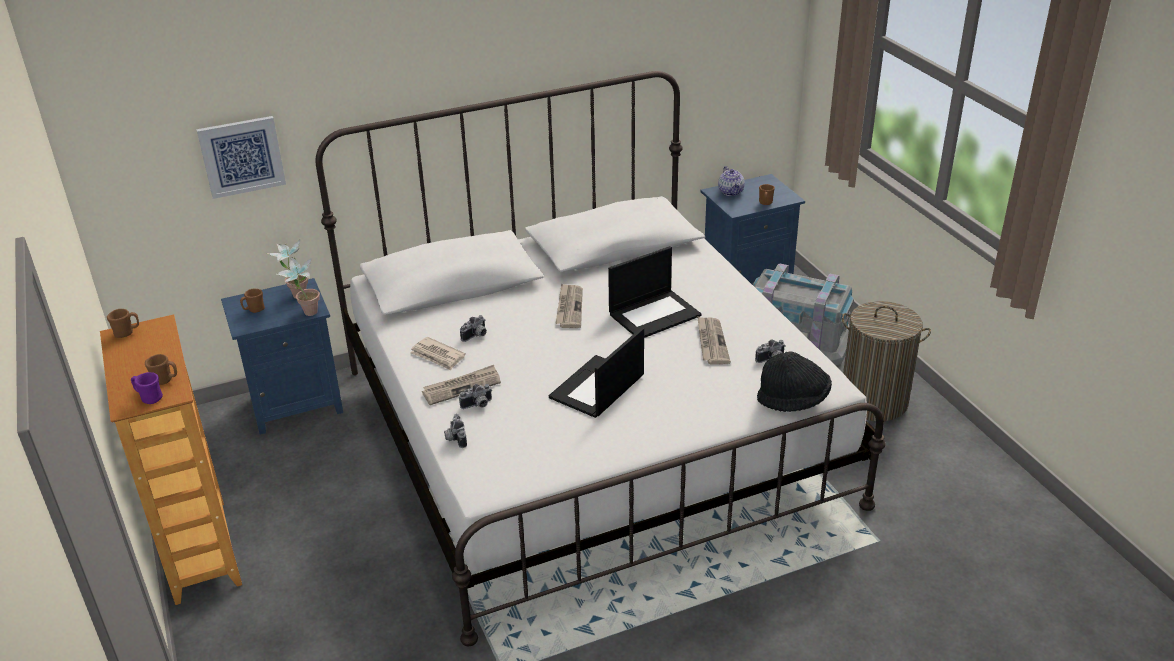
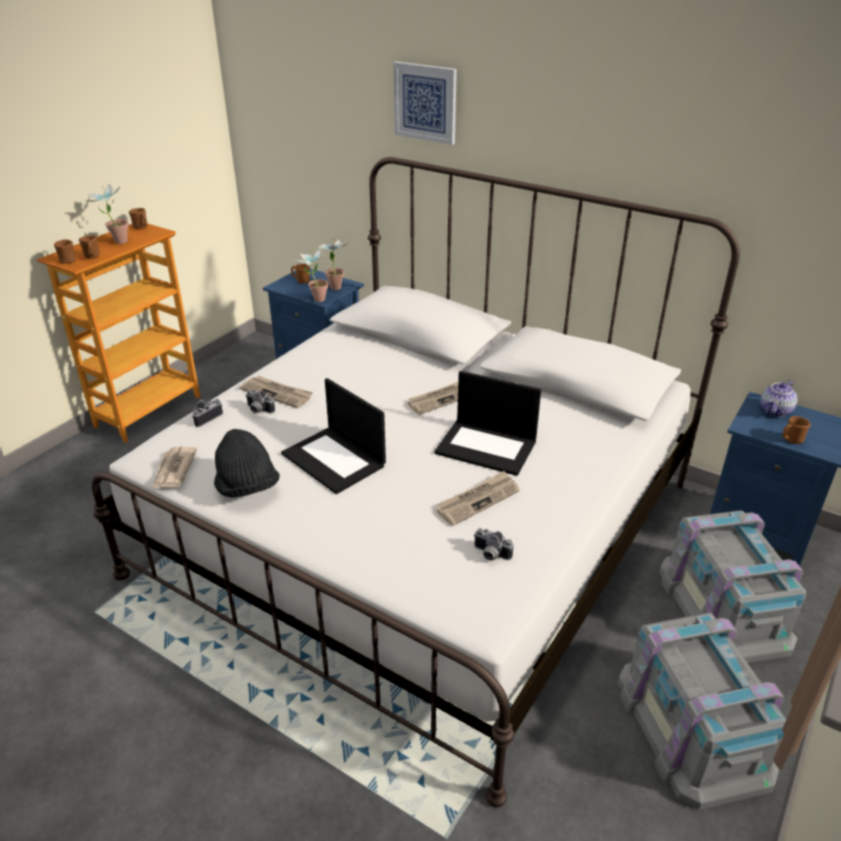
camera: 55 degrees right, 0 degrees up
purple mug [131,372,163,404] -> brown mug [54,239,76,264]
picture [196,116,286,199] -> picture moved to [393,62,457,145]
newspaper [410,337,466,371] -> newspaper moved to [152,447,198,489]
camera [460,315,487,342] -> none
laptop [549,327,644,418] -> laptop turned 135 degrees counterclockwise [281,378,386,494]
black hat [757,351,832,412] -> black hat moved to [214,429,280,498]
laundry basket [842,301,931,421] -> grey storage box [618,612,786,810]
none -> potted plant [86,184,129,244]

